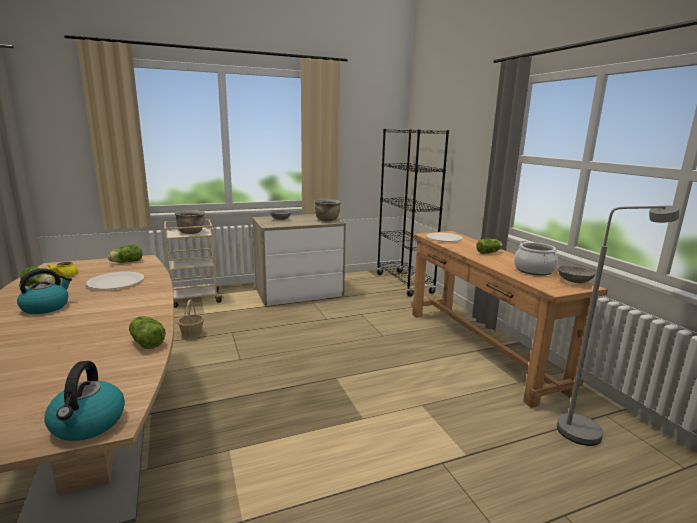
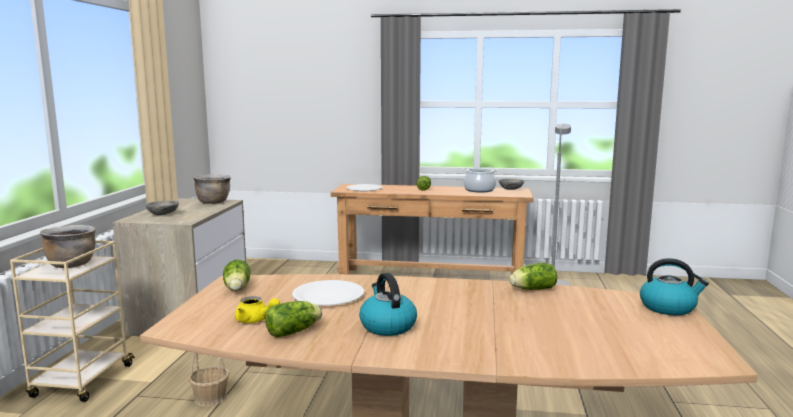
camera: 60 degrees left, 5 degrees down
black bookcase [377,129,449,296] -> none

